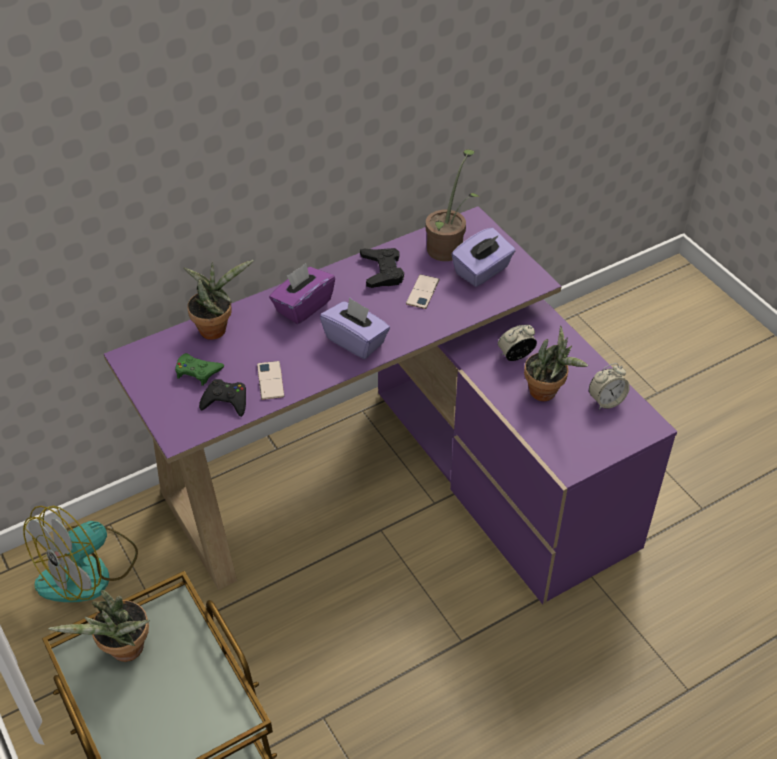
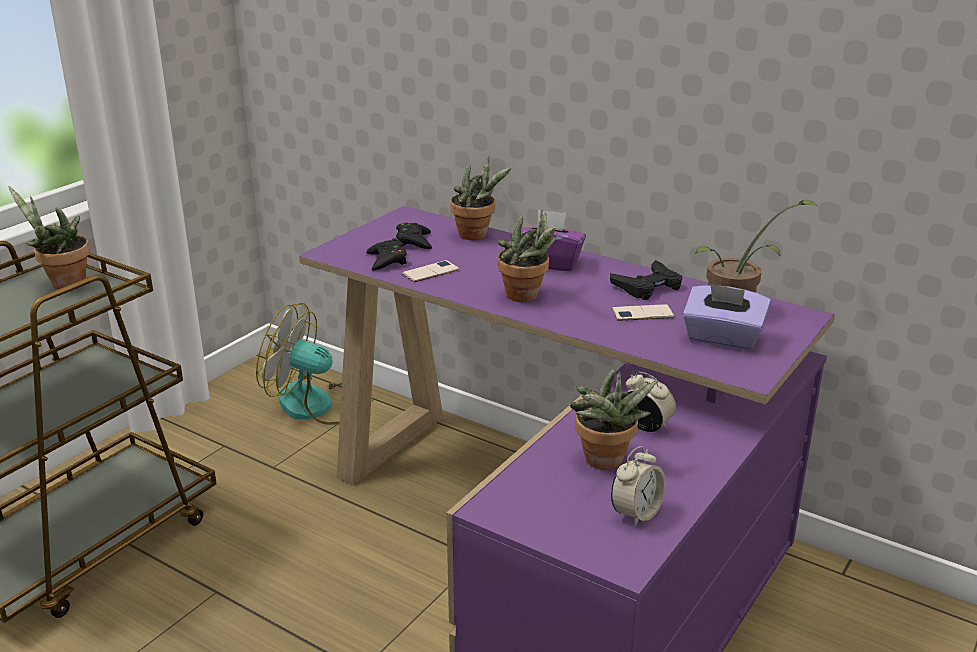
camera: 65 degrees right, 20 degrees down
green game controller [175,353,224,386] -> black game controller [396,222,432,249]
purple tissue box [320,297,390,359] -> potted plant [497,209,557,302]
alarm clock [589,363,630,409] -> alarm clock turned 90 degrees counterclockwise [611,446,666,527]

